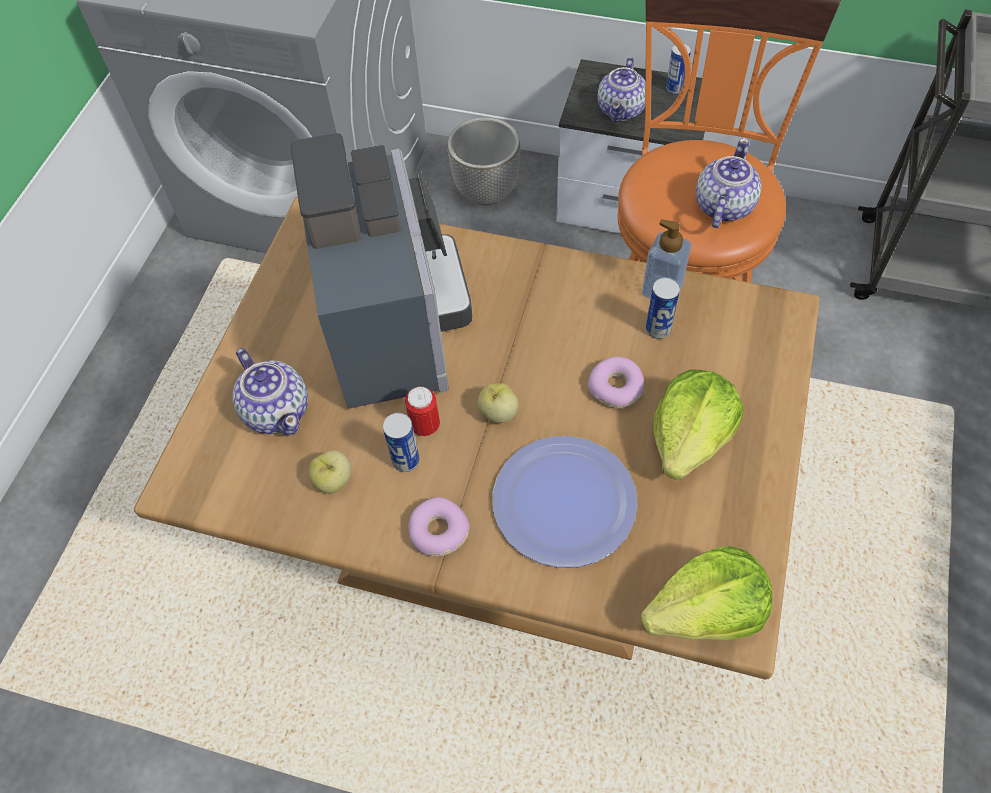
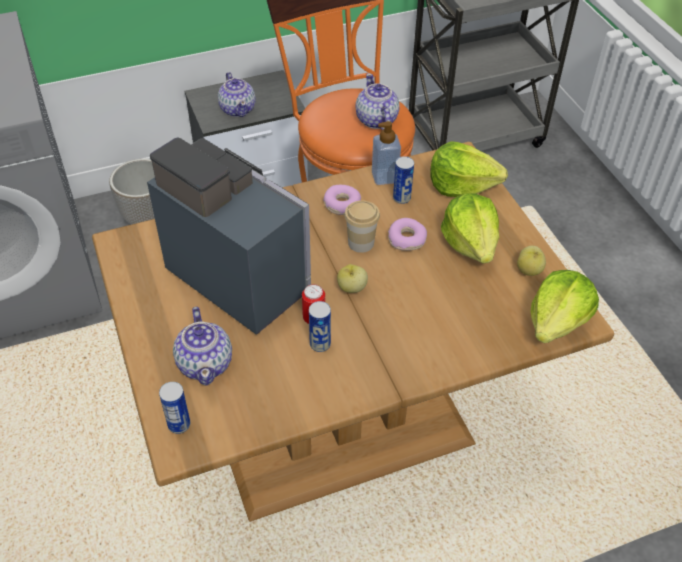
camera: 40 degrees left, 10 degrees down
teapot [232,348,308,436] -> teapot turned 60 degrees clockwise [173,307,232,386]
apple [309,450,351,493] -> apple moved to [517,246,546,276]
donut [408,497,470,557] -> donut moved to [323,185,361,215]
plate [492,436,638,568] -> none
can [666,43,691,94] -> can moved to [159,382,190,434]
none -> cup [344,200,380,253]
none -> lettuce [430,141,508,197]

